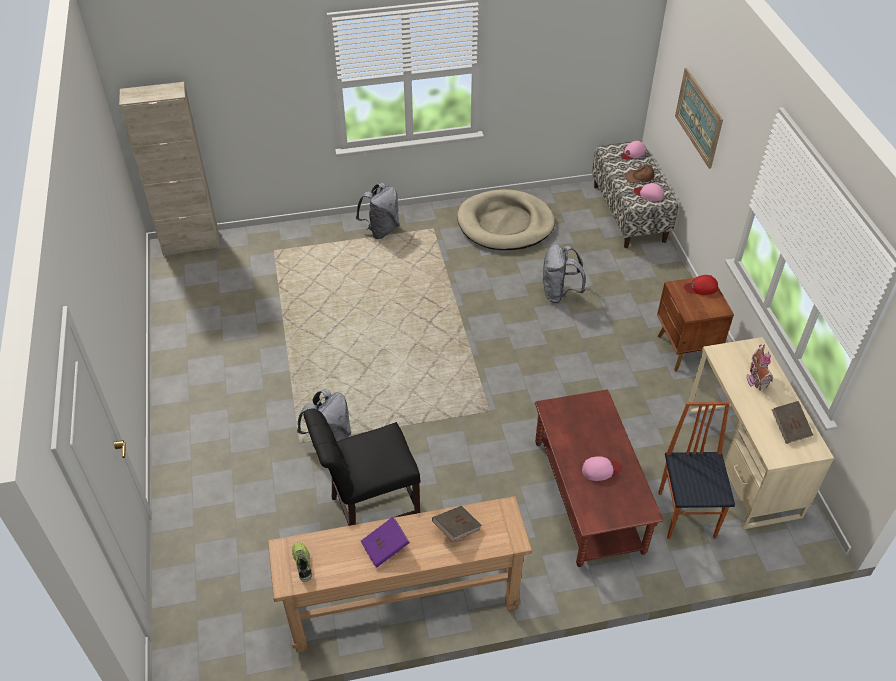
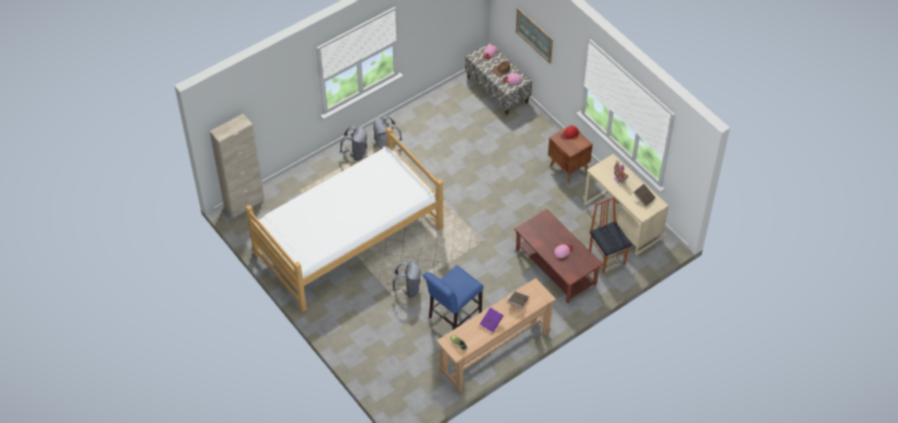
camera: 25 degrees left, 5 degrees up
black chair [303,409,421,526] -> blue chair [423,265,483,330]
beige dog bed [457,189,555,250] -> none
grey backpack [542,244,586,303] -> grey backpack moved to [373,116,402,149]
none -> bed [246,127,443,312]

